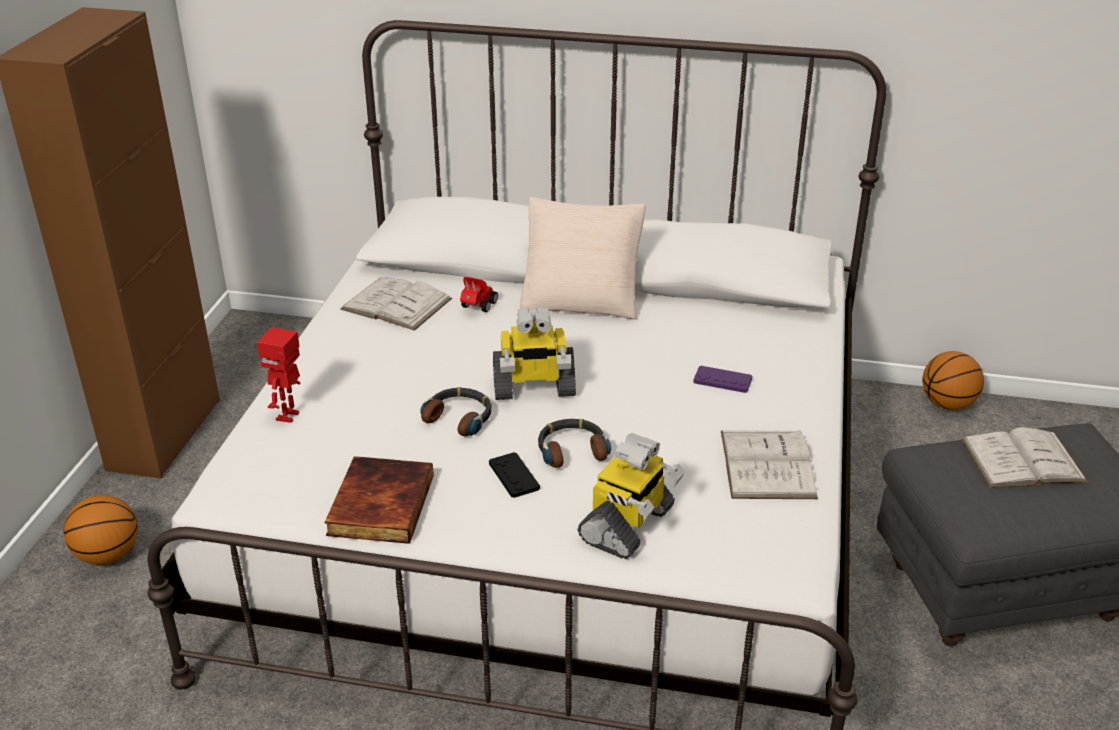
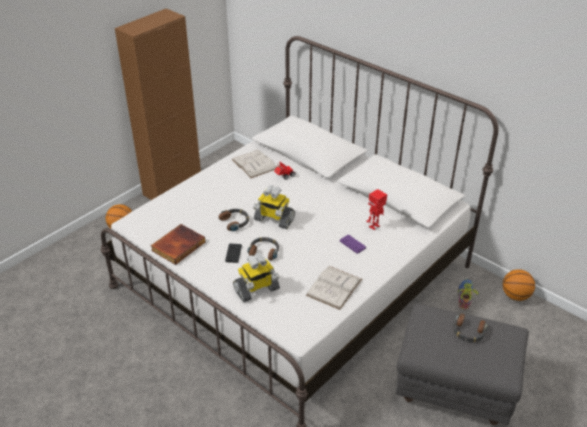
camera: 30 degrees right, 5 degrees up
toy robot [257,327,300,423] -> toy robot moved to [366,189,387,230]
beige pillow [520,197,646,319] -> none
white book [961,427,1089,488] -> headphones [453,313,488,342]
none -> shoe [458,279,478,309]

